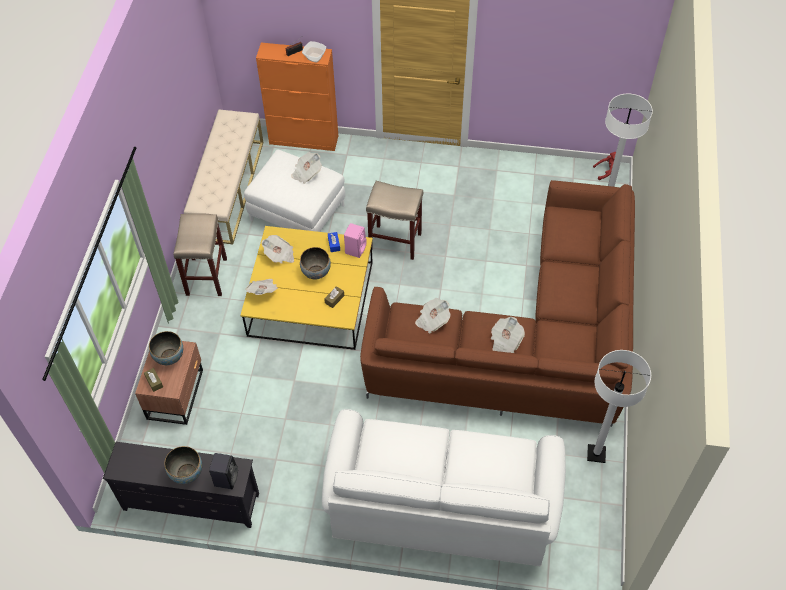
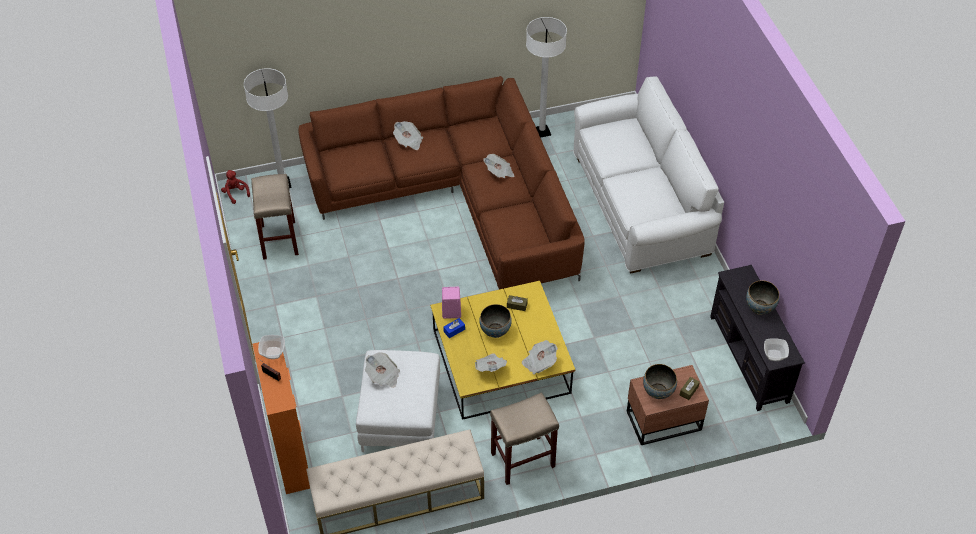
camera: 115 degrees left, 5 degrees down
black speaker [209,453,238,489] -> none
beige stool [366,181,423,260] -> beige stool moved to [251,174,299,260]
newspaper [415,298,450,333] -> newspaper moved to [393,121,423,150]
none -> bowl [764,338,789,361]

